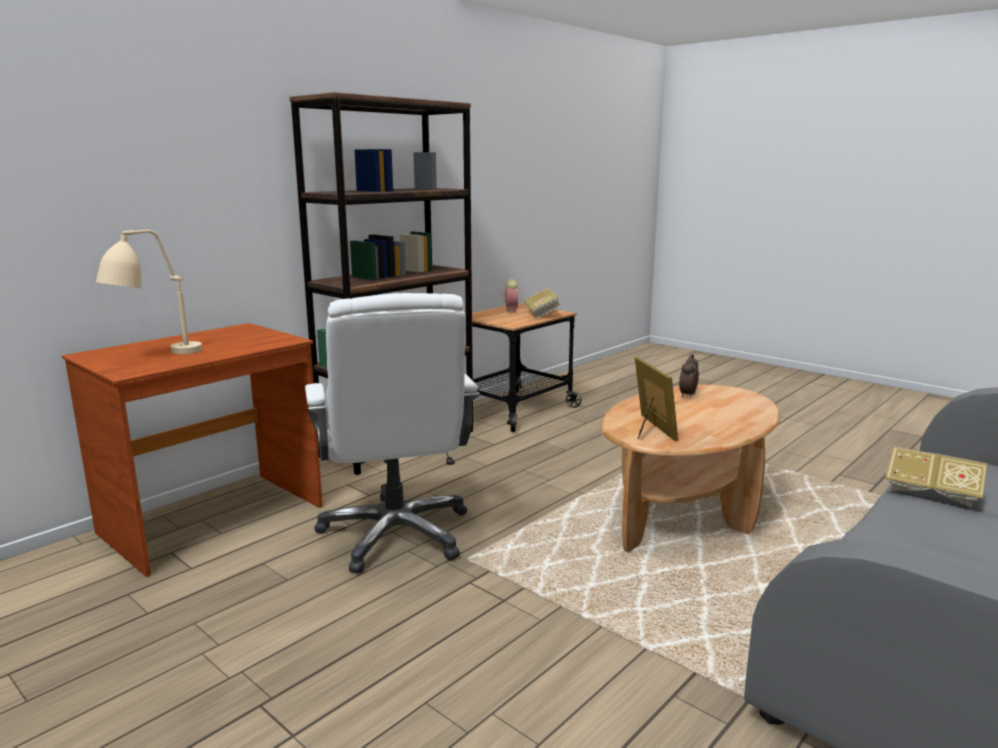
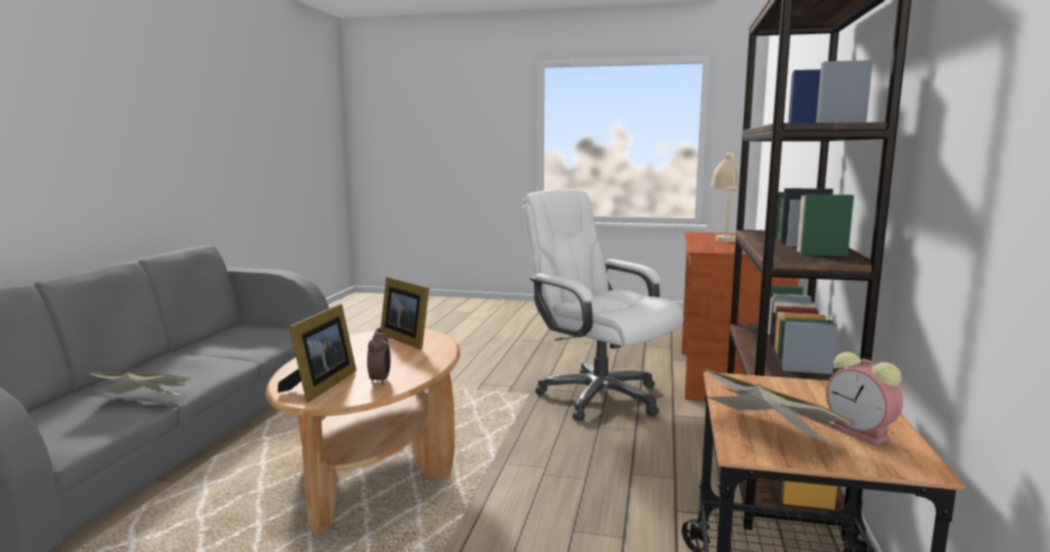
camera: 150 degrees right, 5 degrees down
none -> picture frame [278,304,357,402]

